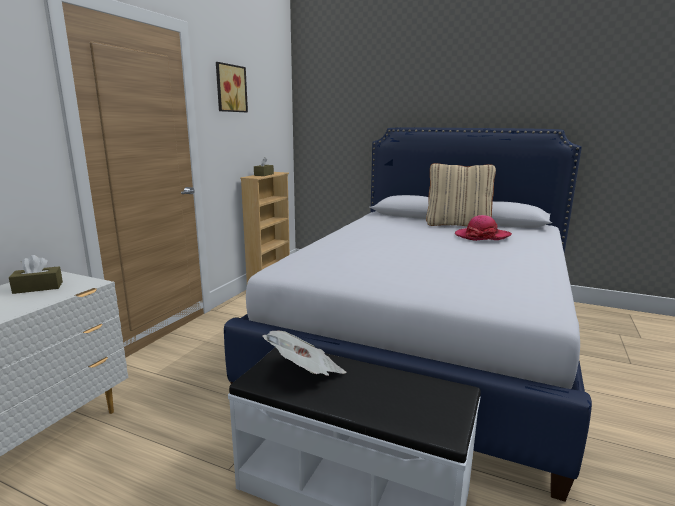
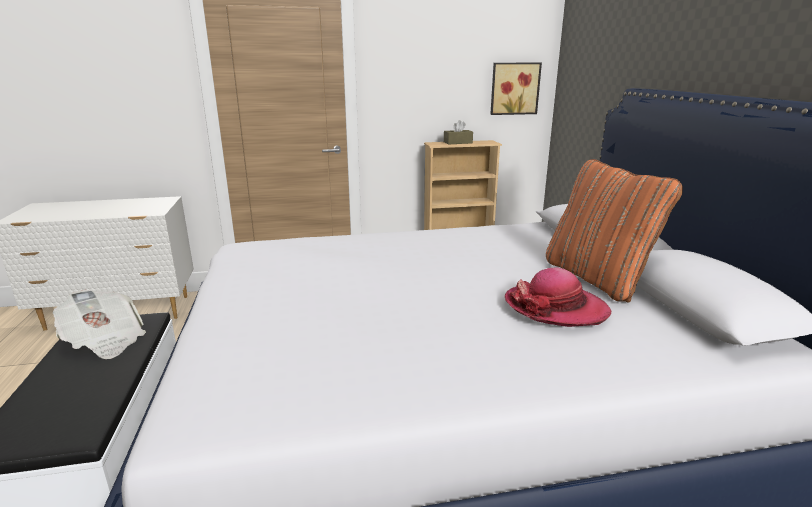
camera: 55 degrees right, 5 degrees up
brown tissue box [9,255,63,294] -> none
picture [216,62,248,112] -> picture moved to [490,63,542,115]
beige pillow [426,163,496,226] -> orange pillow [546,159,683,303]

